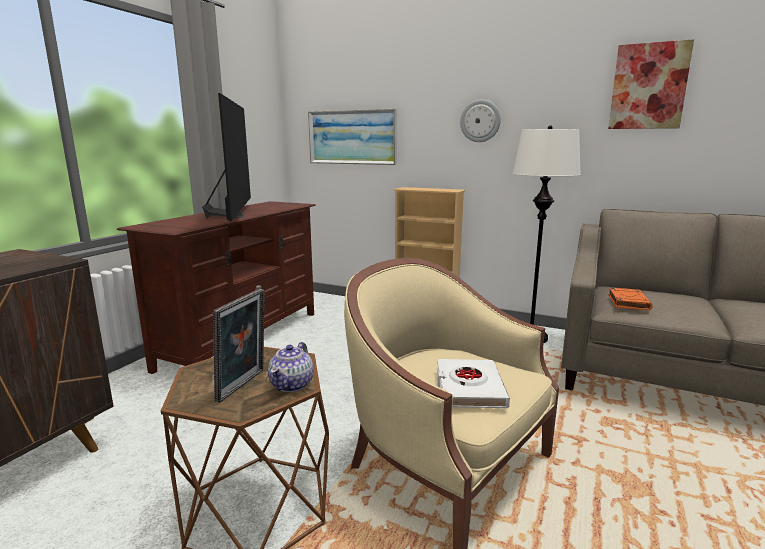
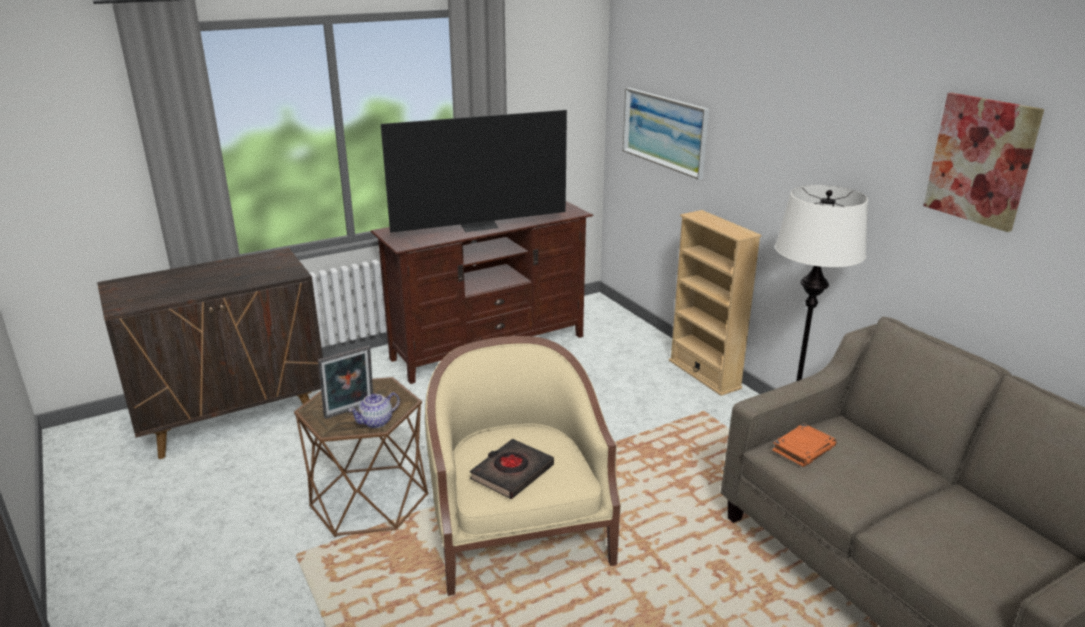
camera: 35 degrees right, 10 degrees up
television [202,93,251,221] -> television turned 45 degrees clockwise [381,110,567,233]
white book [437,359,510,408] -> black book [470,439,554,499]
wall clock [460,99,501,142] -> none

